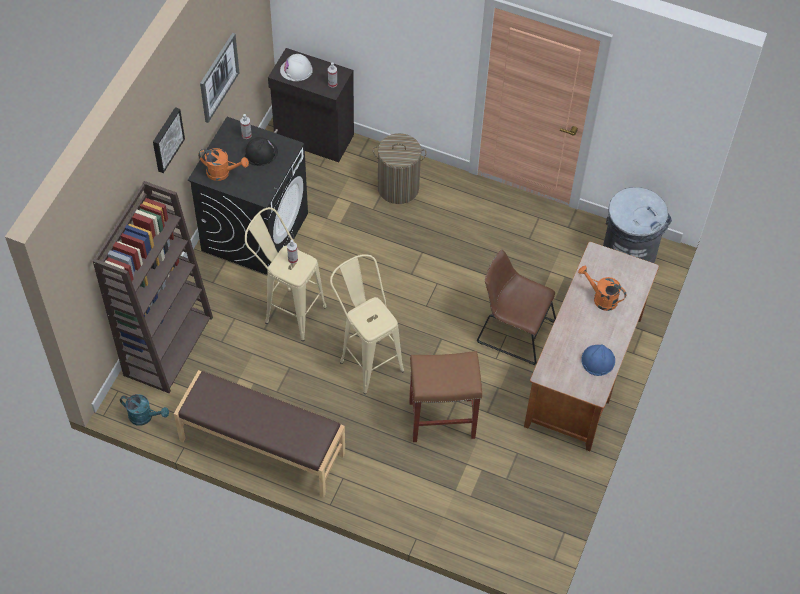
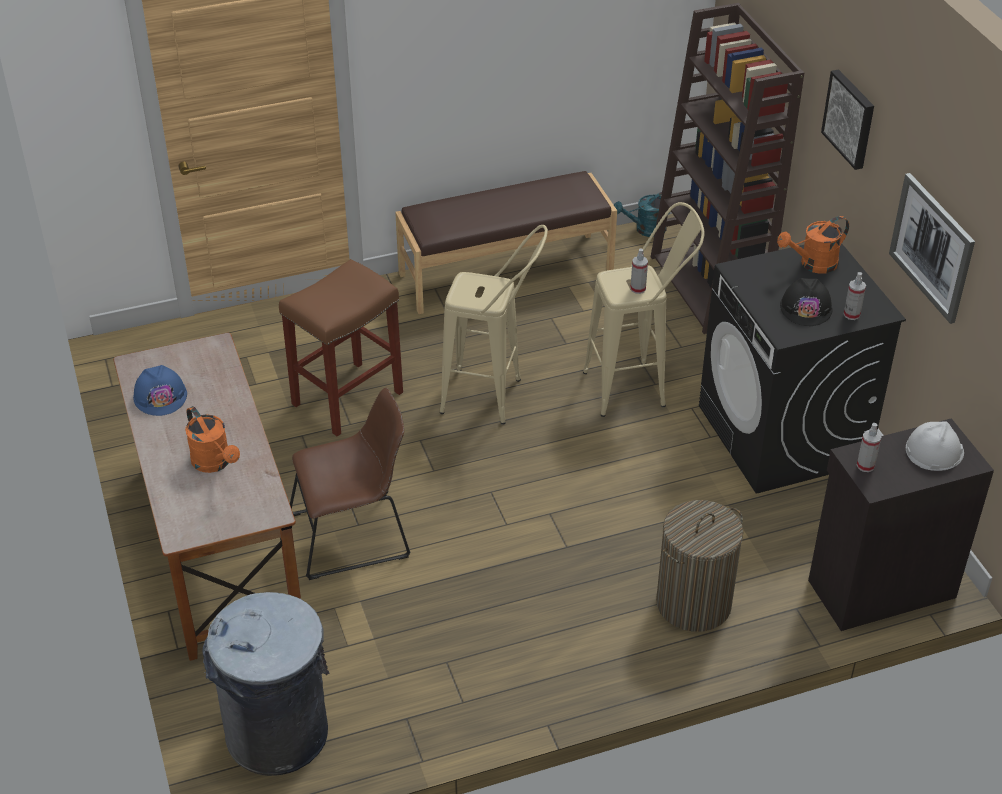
camera: 140 degrees right, 15 degrees down
orange watering can [578,266,626,311] -> orange watering can turned 60 degrees clockwise [185,406,240,473]

